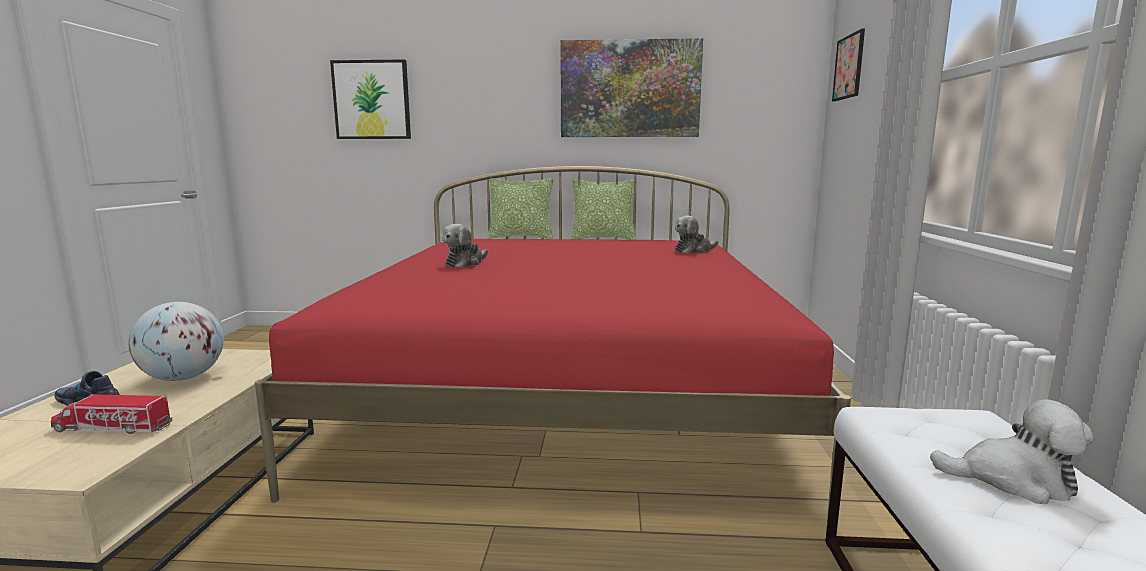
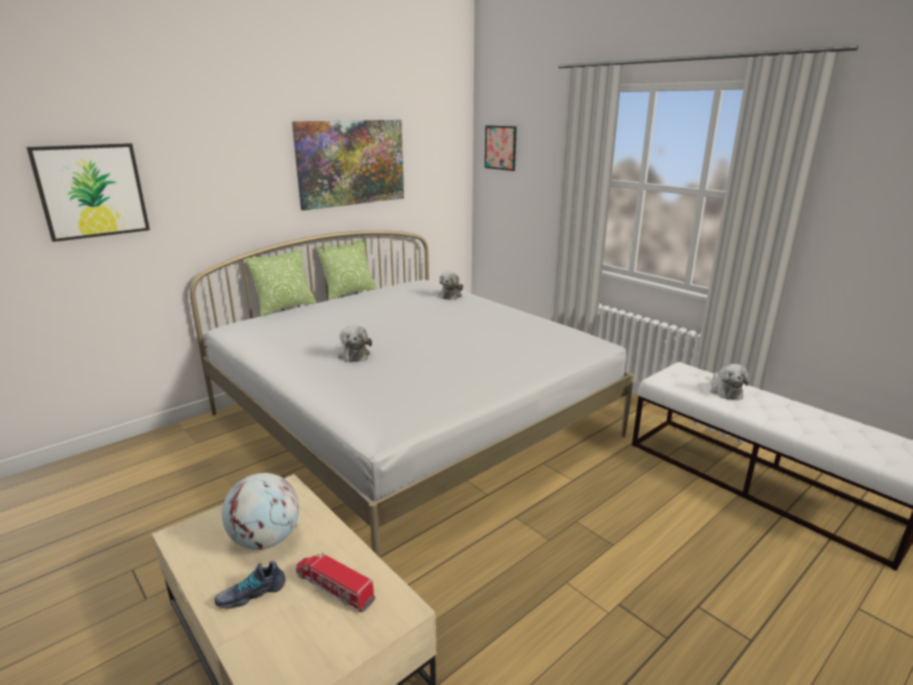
camera: 45 degrees left, 10 degrees up
toy truck [51,394,173,434] -> toy truck turned 75 degrees clockwise [296,553,375,613]
red bed [255,166,851,521] -> white bed [190,230,634,557]
plush toy [930,399,1095,504] -> plush toy turned 120 degrees clockwise [710,364,749,399]

